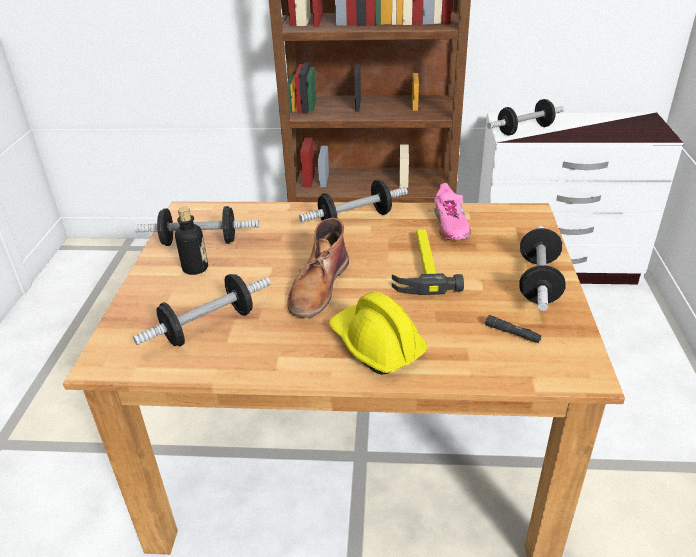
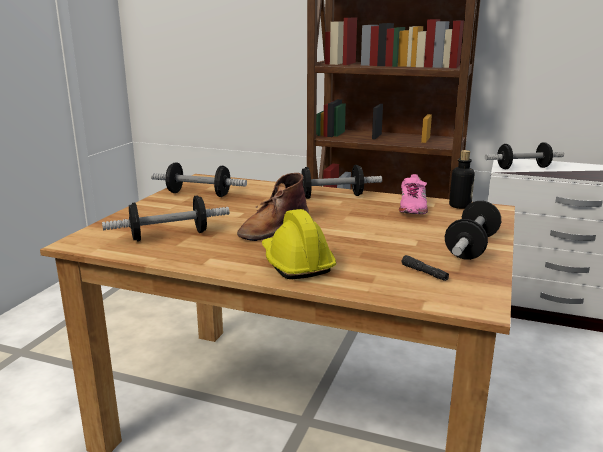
camera: 15 degrees right, 15 degrees down
bottle [175,207,208,275] -> bottle moved to [449,150,475,209]
hammer [392,229,464,295] -> none

